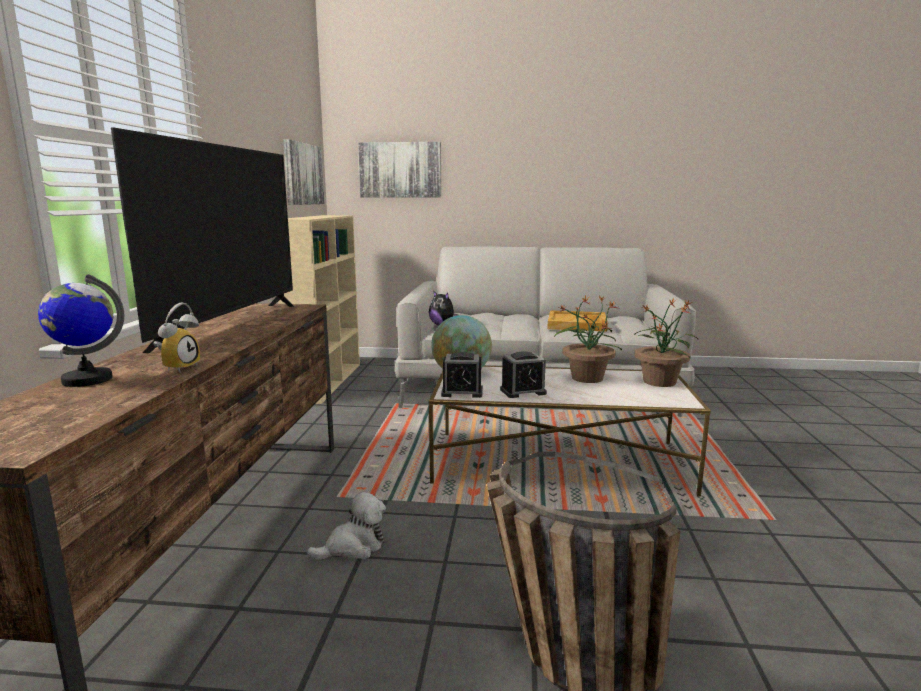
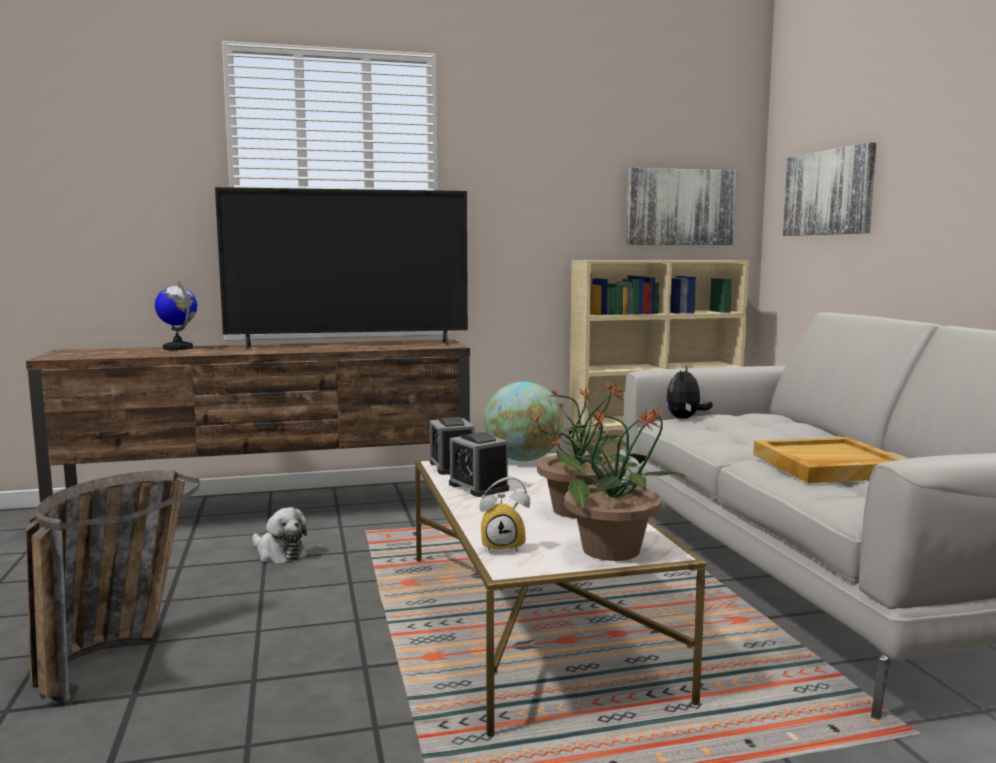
camera: 70 degrees right, 5 degrees down
alarm clock [153,303,200,372] -> alarm clock moved to [480,477,530,553]

